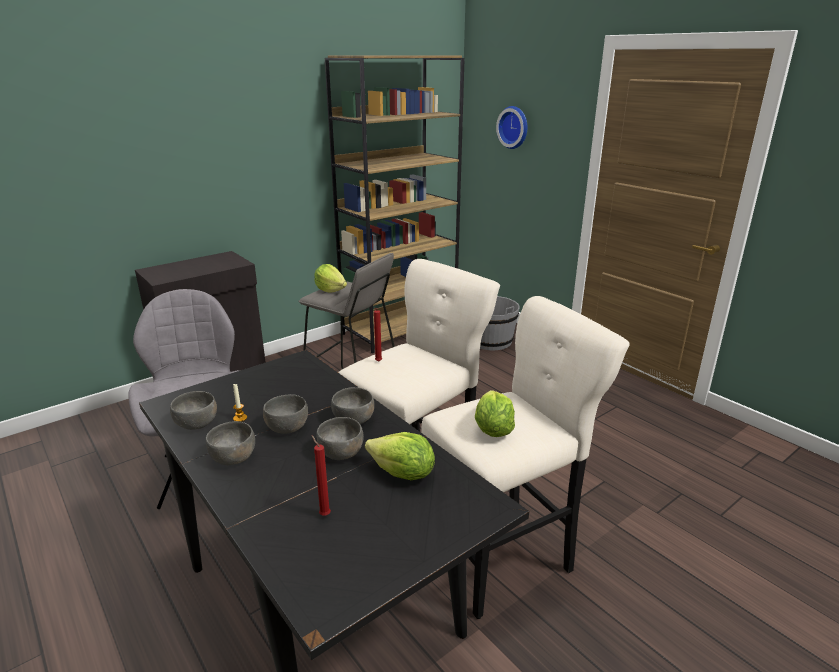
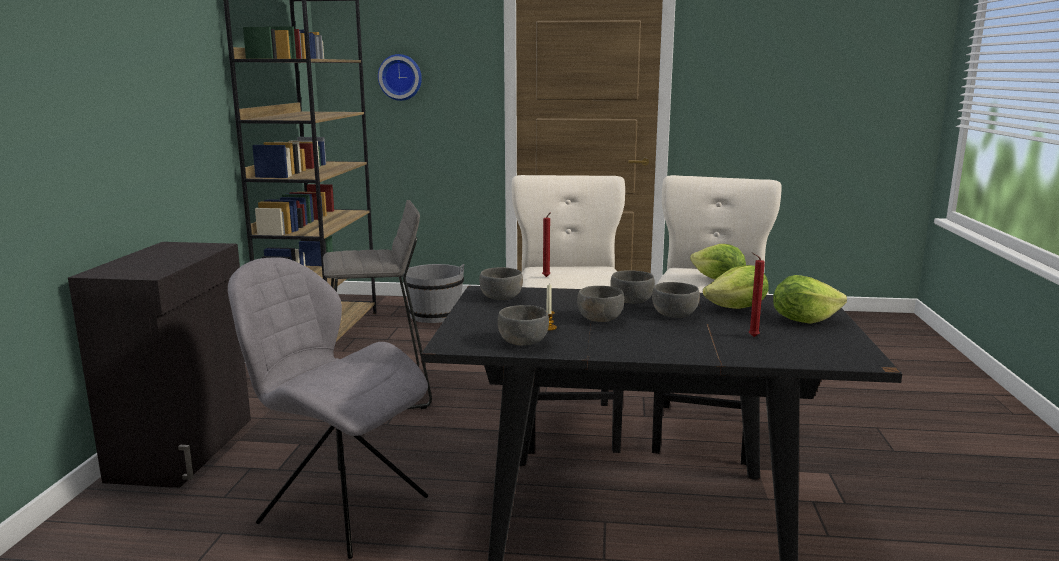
camera: 45 degrees left, 10 degrees down
grey bowl [206,421,255,465] -> grey bowl moved to [479,267,523,300]
lettuce [314,264,347,293] -> lettuce moved to [773,275,847,324]

